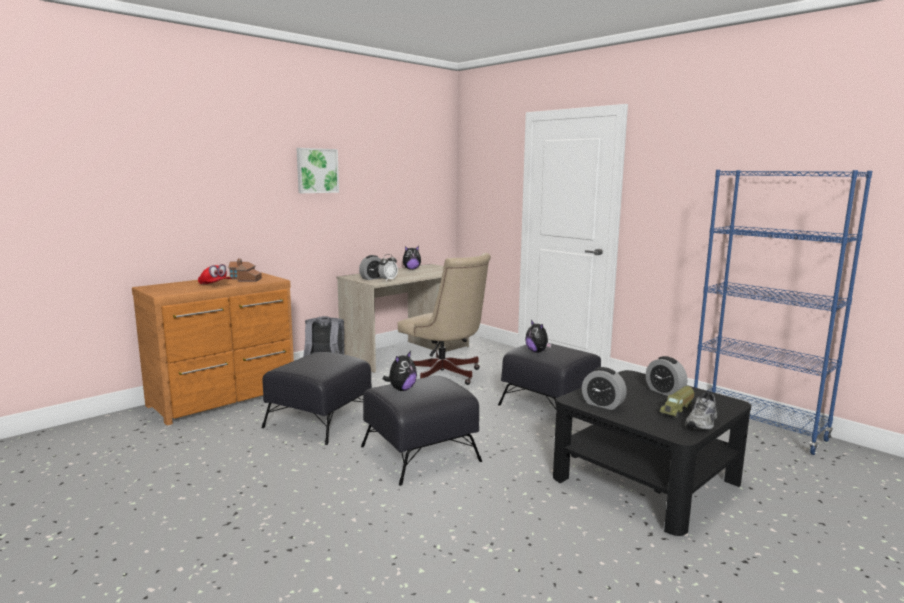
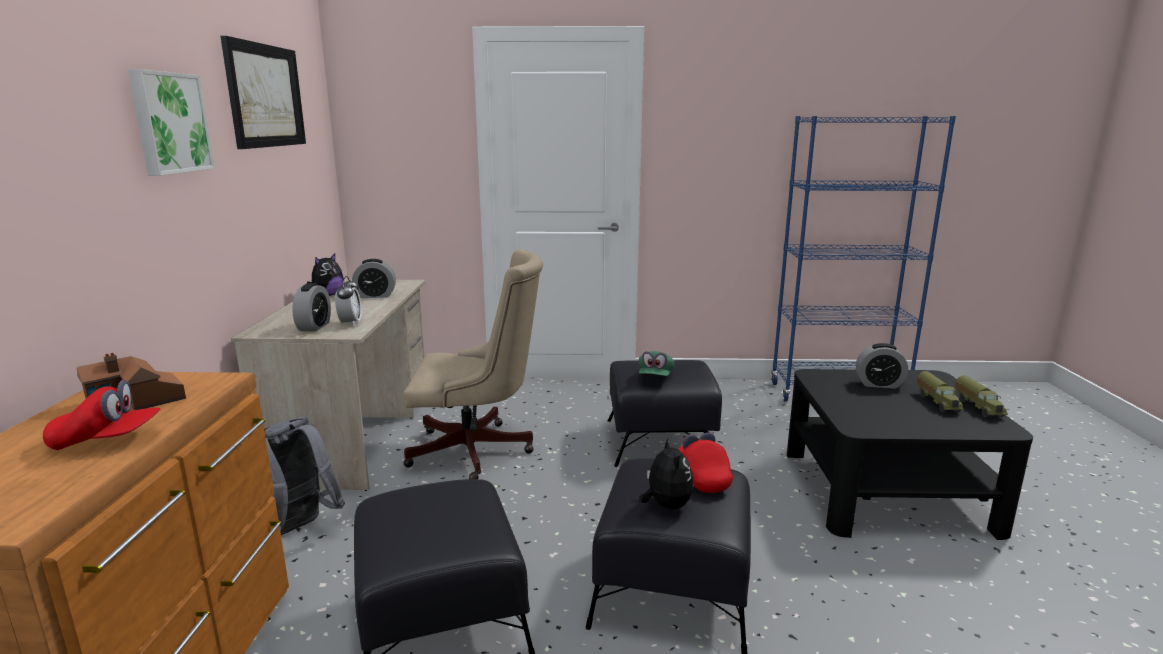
camera: 45 degrees left, 5 degrees up
plush toy [525,320,552,353] -> green cap [639,351,675,376]
alarm clock [582,367,627,410] -> alarm clock moved to [352,259,396,298]
grey shoe [685,392,717,430] -> toy truck [955,375,1008,418]
none -> picture [221,36,306,149]
none -> red cap [678,432,733,493]

